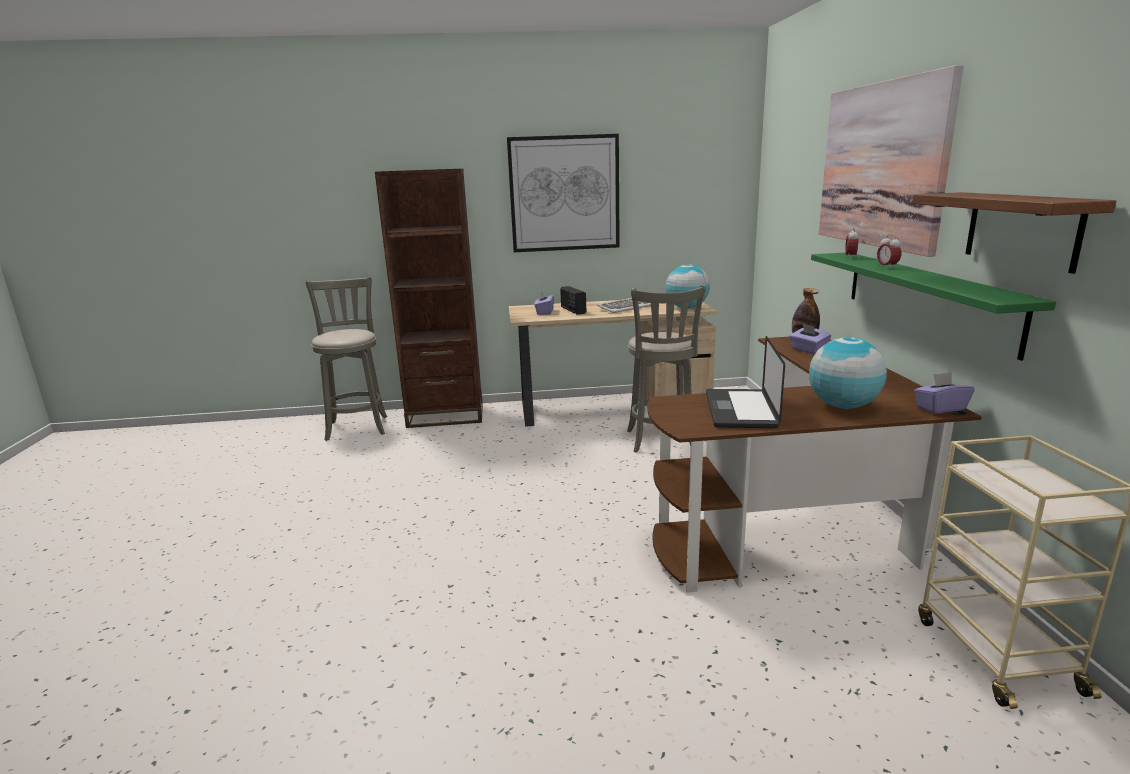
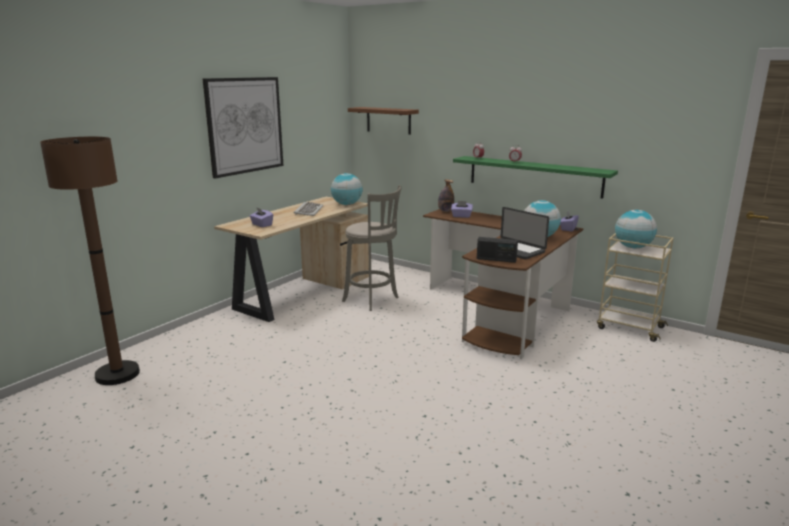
camera: 50 degrees left, 0 degrees up
grey stool [306,277,387,441] -> brown floor lamp [40,137,140,385]
brown bookcase [375,169,483,428] -> none
radio [560,286,586,315] -> radio moved to [477,237,518,263]
picture [819,65,964,257] -> none
shelf [912,192,1116,274] -> shelf moved to [348,107,419,135]
none -> globe [615,210,657,248]

